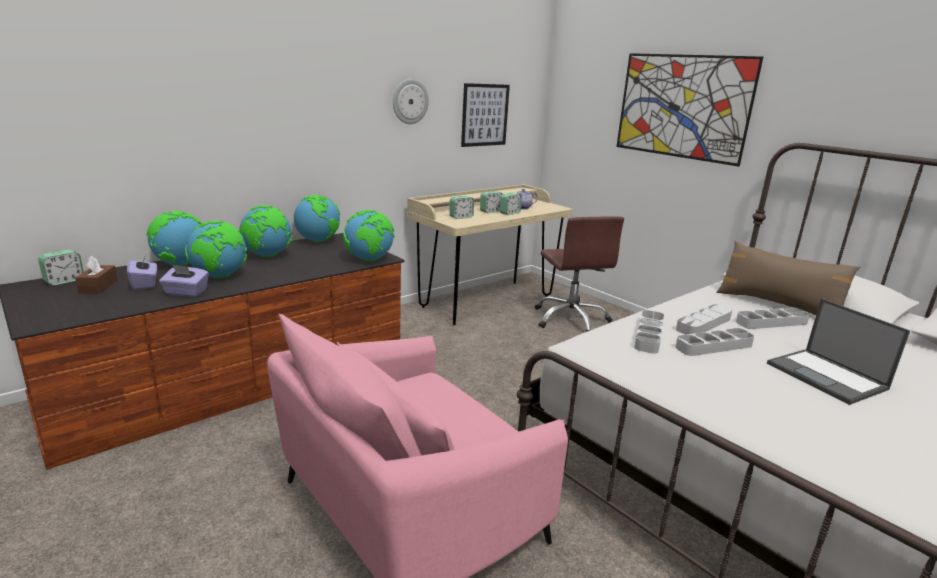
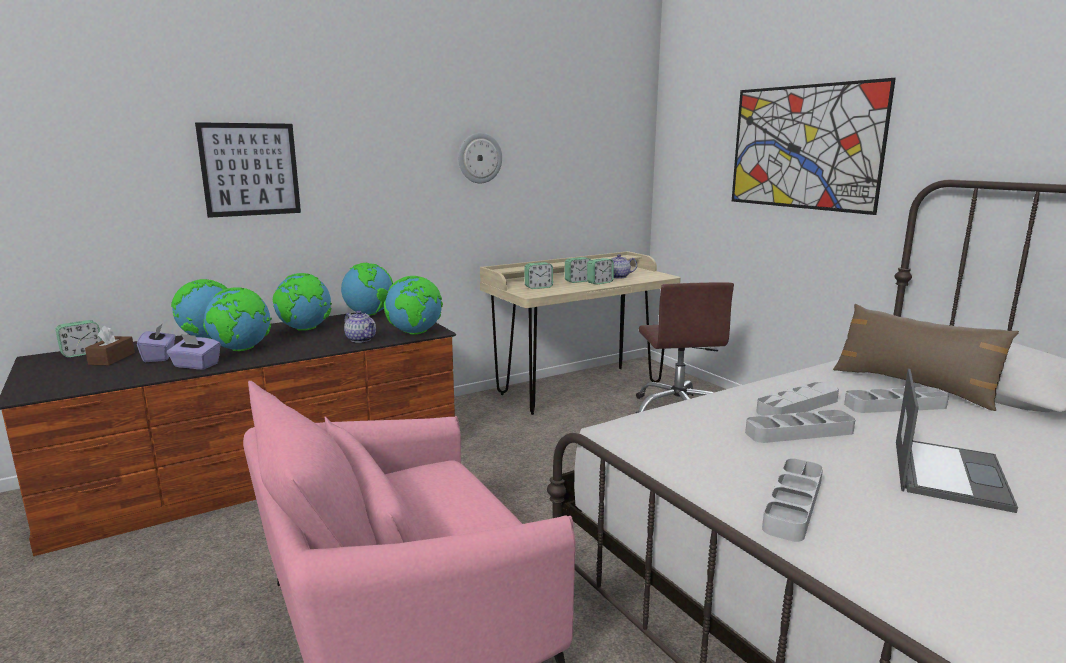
camera: 10 degrees right, 5 degrees down
picture [461,83,510,147] -> picture moved to [195,122,301,218]
grey tray [634,310,664,354] -> grey tray moved to [762,458,823,542]
laptop [767,298,910,405] -> laptop turned 135 degrees counterclockwise [896,369,1018,513]
none -> teapot [344,311,376,343]

